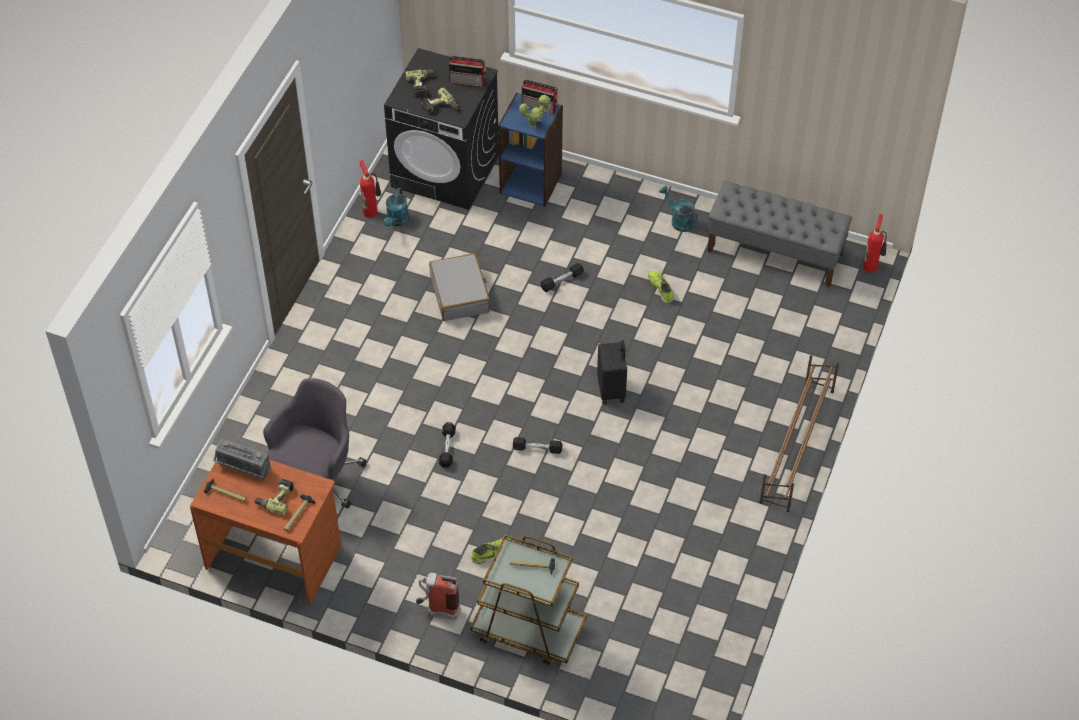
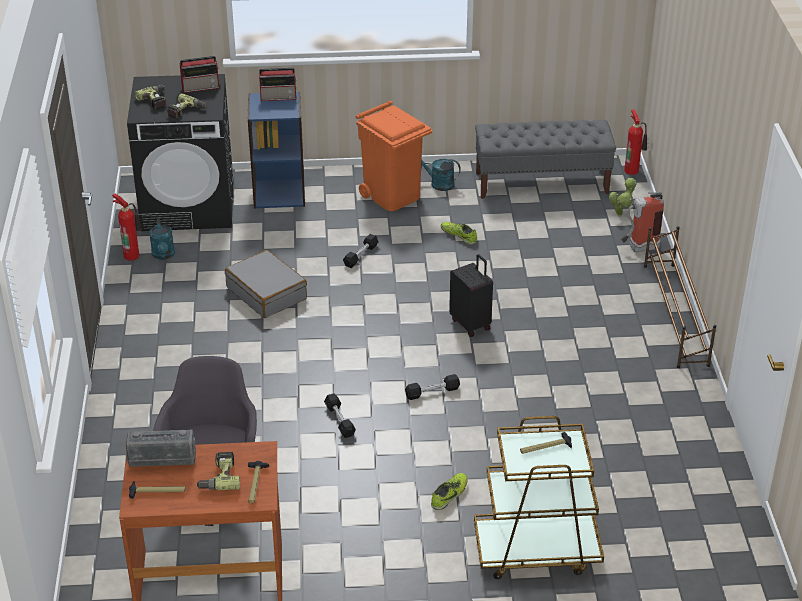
camera: 25 degrees left, 15 degrees down
fire extinguisher [416,573,461,620] -> fire extinguisher moved to [621,192,664,252]
potted plant [519,95,551,127] -> potted plant moved to [609,178,637,217]
none -> orange trash can [356,101,432,211]

